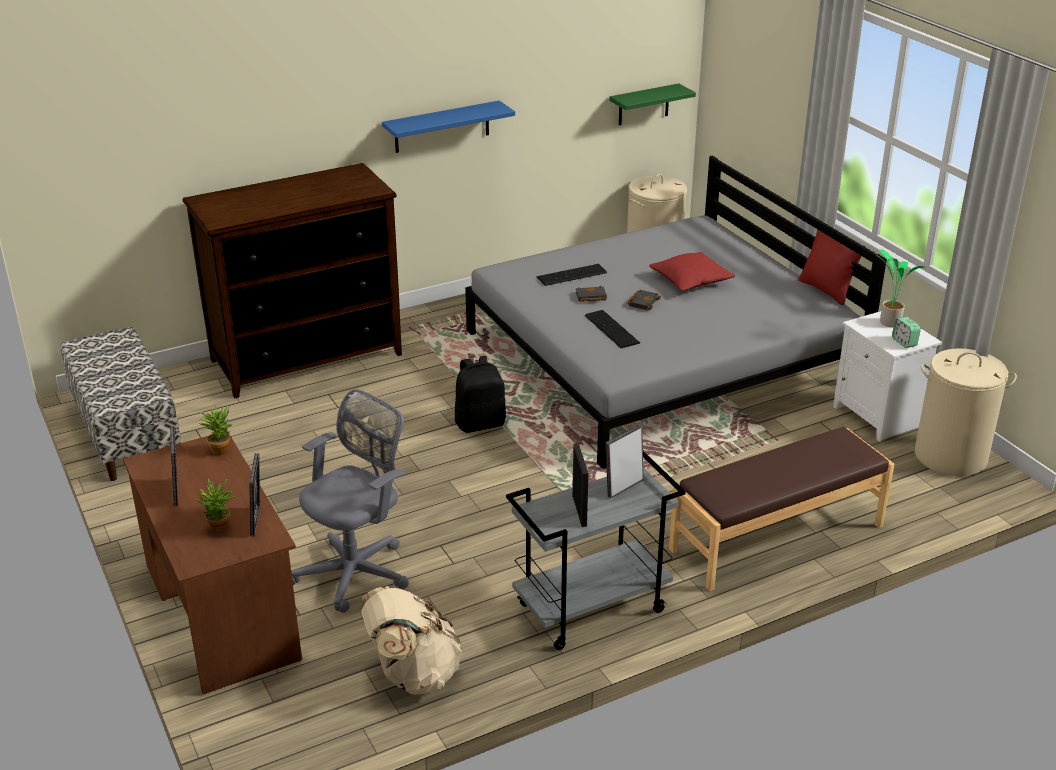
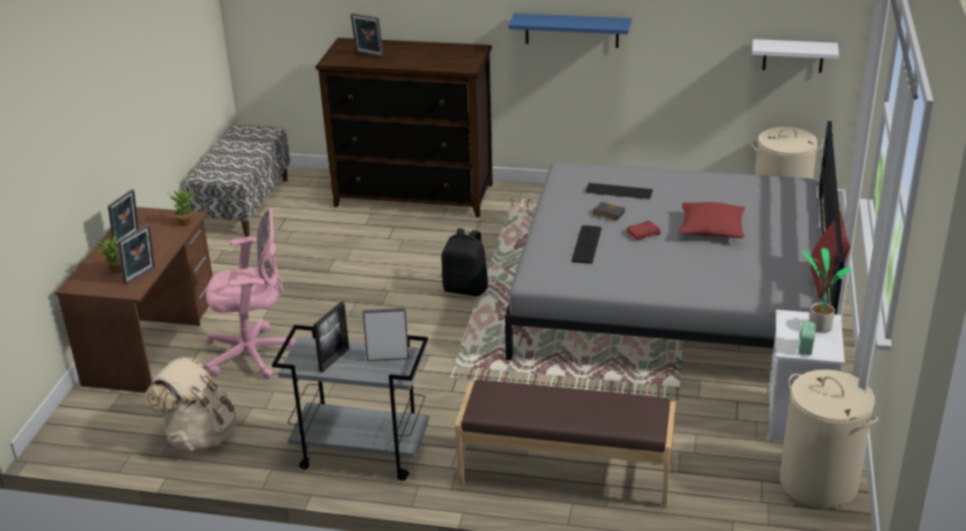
camera: 40 degrees right, 0 degrees up
grey office chair [291,389,409,613] -> pink office chair [205,208,295,379]
green shelf [609,83,696,125] -> white shelf [752,39,839,73]
black book [628,290,661,310] -> red book [627,221,661,241]
none -> picture frame [350,13,384,57]

